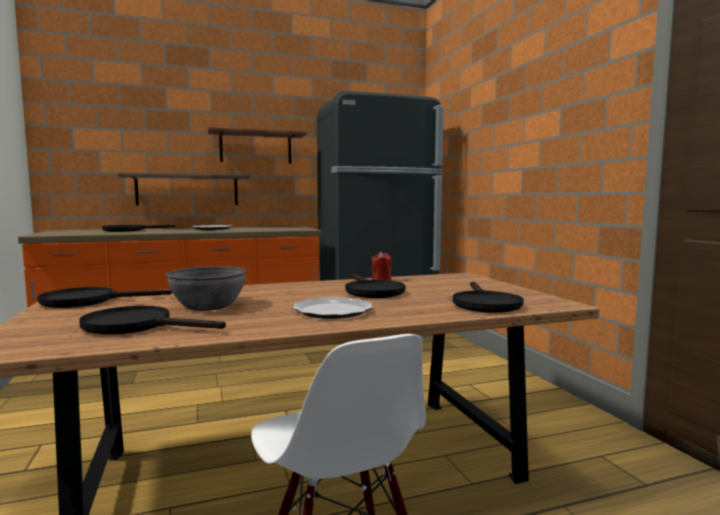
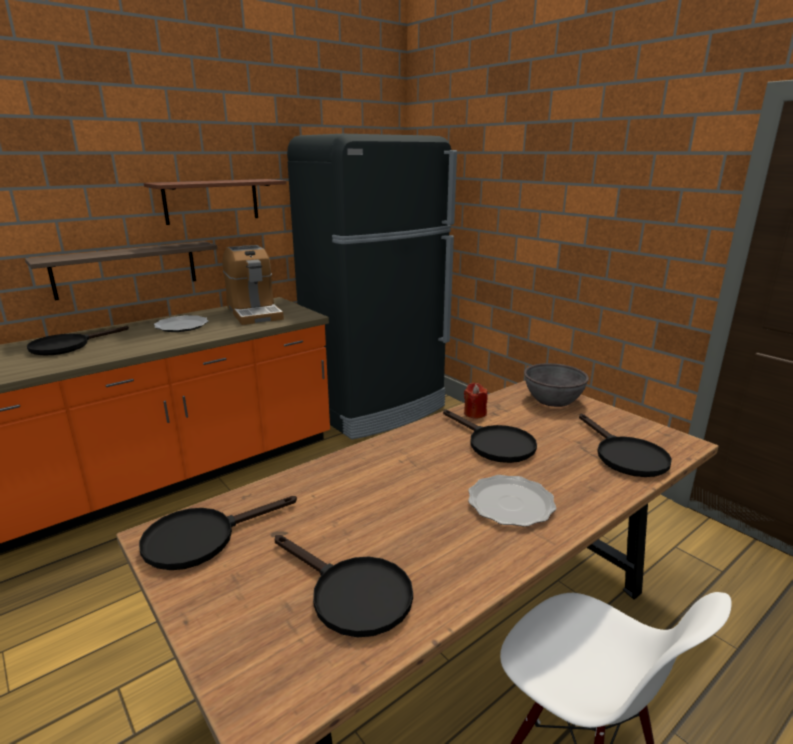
camera: 20 degrees left, 15 degrees up
black frying pan [79,306,226,335] -> black frying pan turned 135 degrees counterclockwise [275,535,413,637]
grey bowl [166,266,247,311] -> grey bowl moved to [524,363,589,407]
none -> coffee machine [222,245,284,325]

